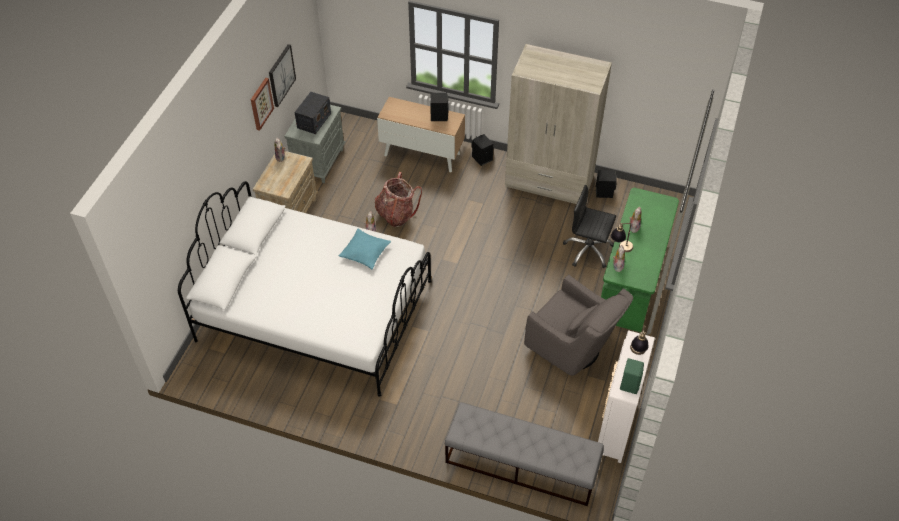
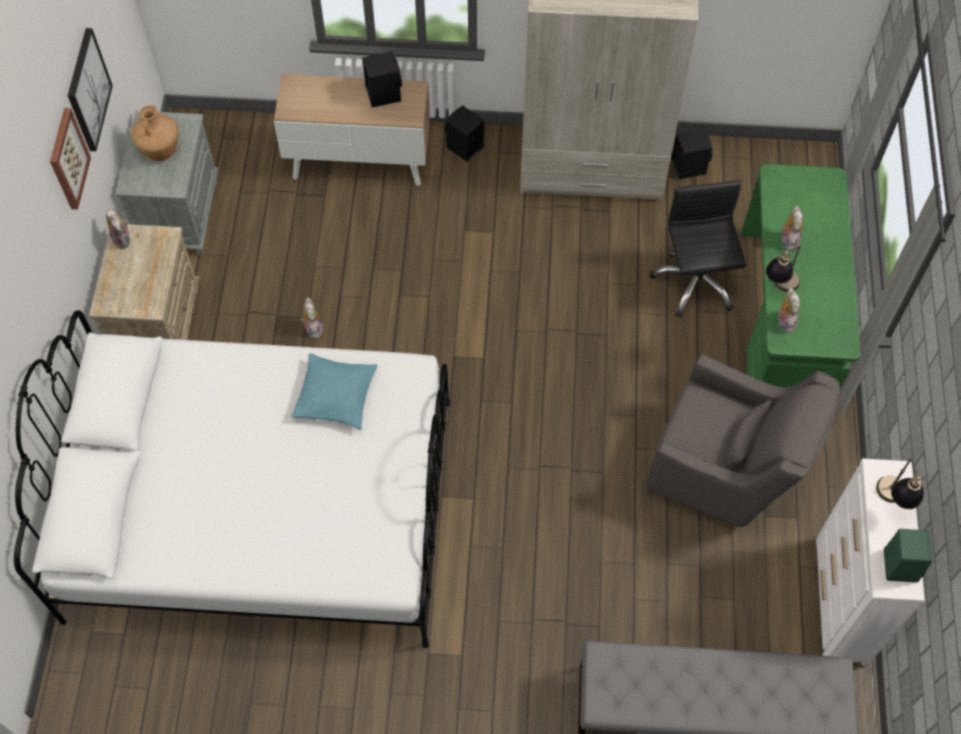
camera: 15 degrees left, 10 degrees up
radio [295,92,331,134] -> brown vase [131,105,179,161]
backpack [375,172,422,227] -> none
black office chair [563,185,616,268] -> black office chair turned 75 degrees clockwise [650,180,746,318]

